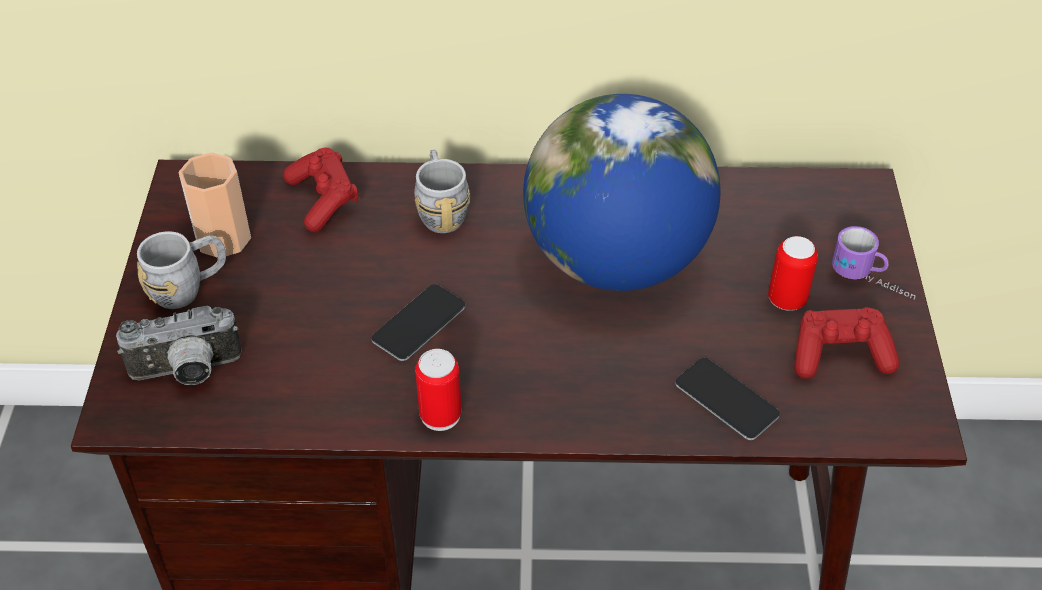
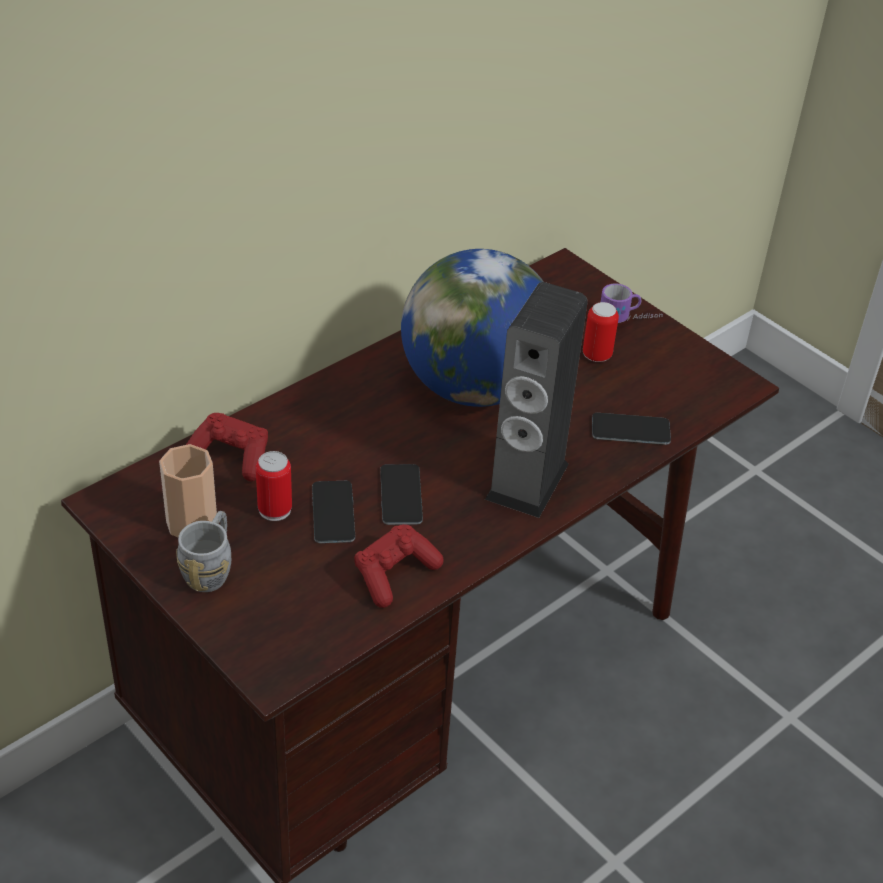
camera: 45 degrees left, 5 degrees down
camera [116,306,242,385] -> none
grey mug [414,150,470,233] -> none
can [415,349,461,431] -> can moved to [256,451,292,521]
red game controller [794,307,900,379] -> red game controller moved to [354,524,444,608]
none -> phone [312,481,355,543]
none -> speaker [485,282,588,518]

